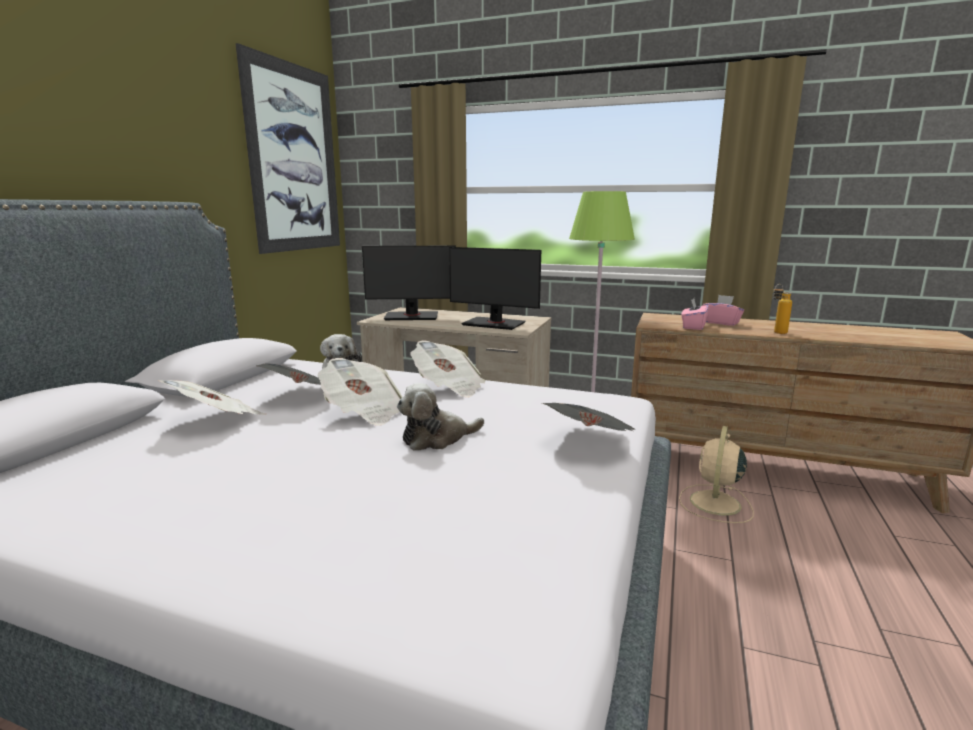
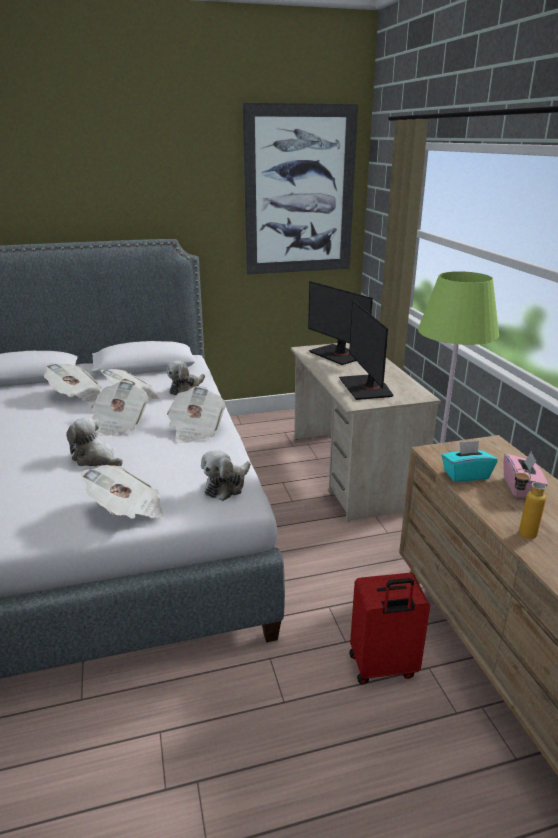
camera: 55 degrees right, 10 degrees up
beige fan [679,426,754,523] -> red suitcase [349,573,430,685]
pink tissue box [681,298,709,330] -> turquoise tissue box [442,441,497,482]
none -> plush toy [201,450,251,501]

